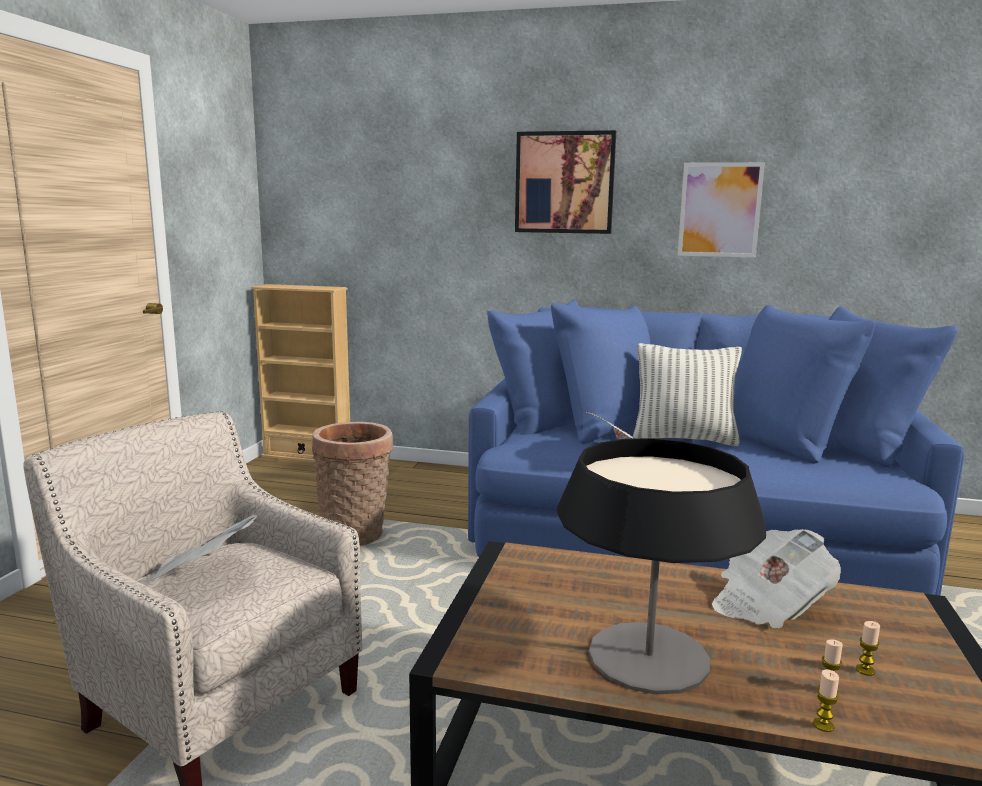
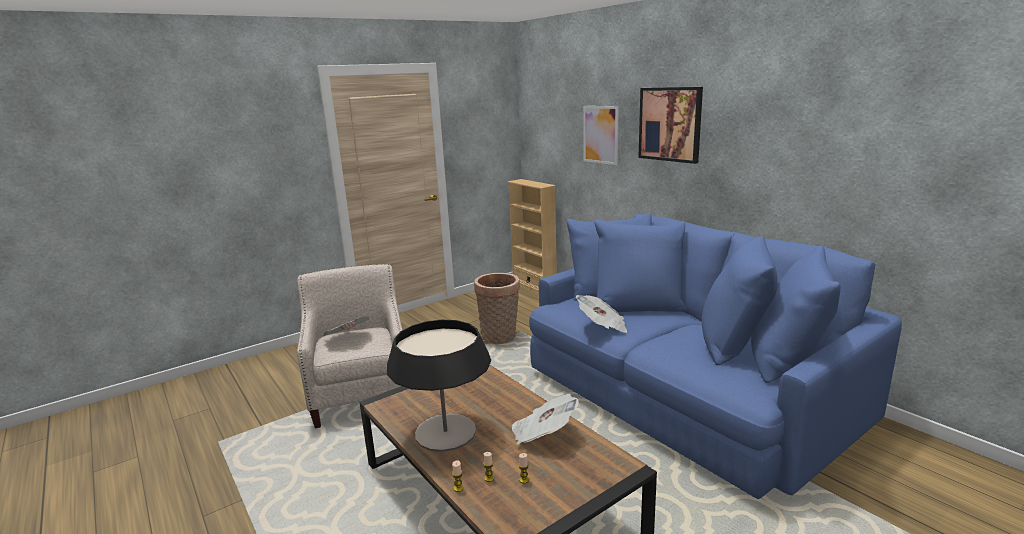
camera: 40 degrees right, 5 degrees up
pillow [633,343,742,446] -> none
picture [678,162,765,258] -> picture moved to [583,106,619,165]

